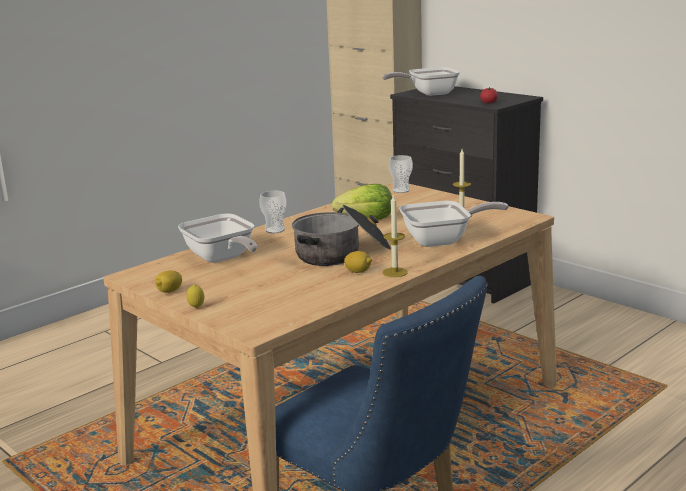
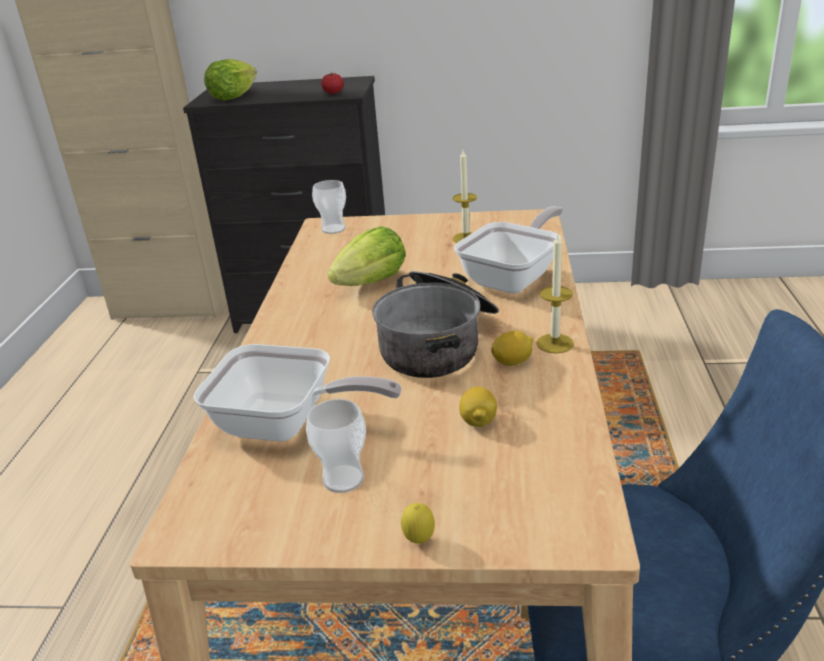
camera: 40 degrees left, 10 degrees up
lemon [155,270,182,293] -> lemon moved to [459,387,497,427]
cup [259,191,287,233] -> cup moved to [306,399,366,493]
frying pan [382,67,460,96] -> lettuce [204,59,257,101]

